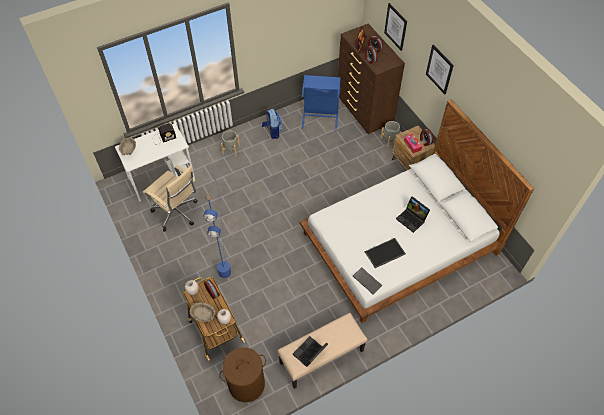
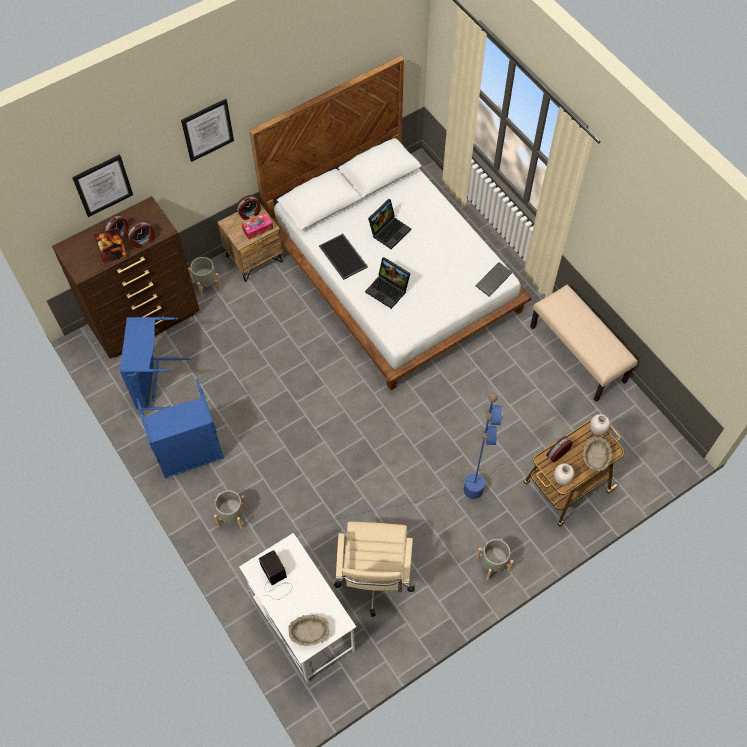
camera: 95 degrees left, 5 degrees up
beige office chair [142,165,198,232] -> beige office chair turned 150 degrees clockwise [334,521,415,617]
brown laundry basket [219,347,266,402] -> none
backpack [262,109,283,139] -> blue laundry basket [136,378,224,478]
laptop [293,336,328,367] -> laptop moved to [365,257,410,309]
tray [365,238,406,268] -> tray moved to [319,234,368,280]
none -> grey planter [476,539,513,580]

